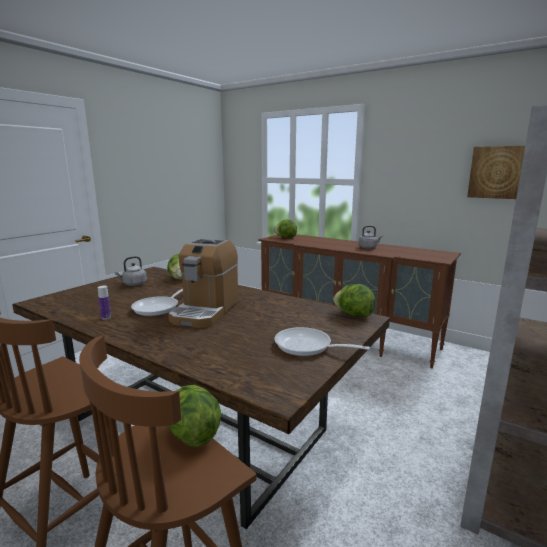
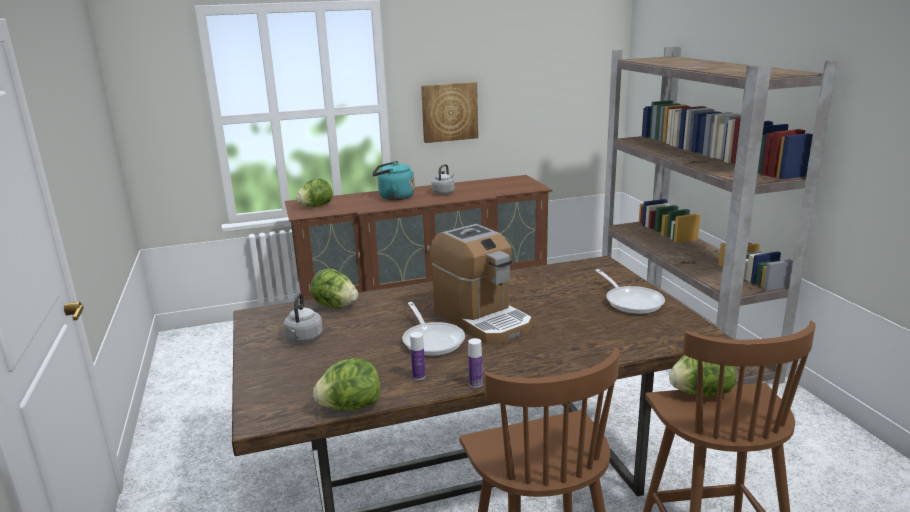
camera: 50 degrees left, 5 degrees up
frying pan [274,327,370,356] -> frying pan turned 90 degrees counterclockwise [595,269,665,314]
lettuce [333,284,375,317] -> lettuce moved to [313,358,381,410]
picture [467,146,525,199] -> picture moved to [421,82,478,143]
none -> turquoise kettle [372,161,415,200]
none -> bottle [468,338,482,388]

